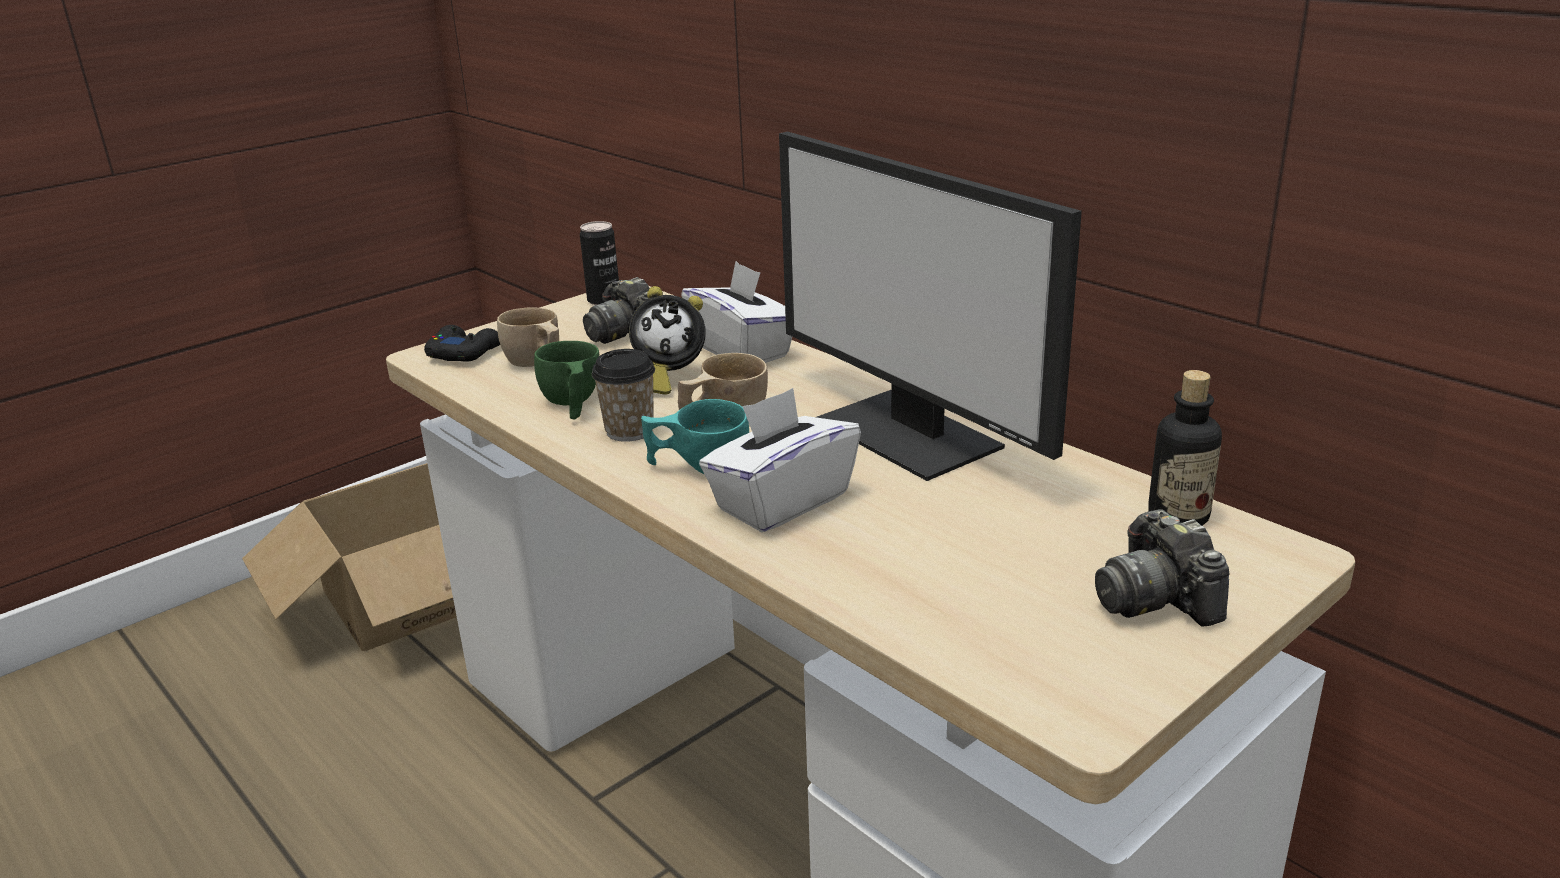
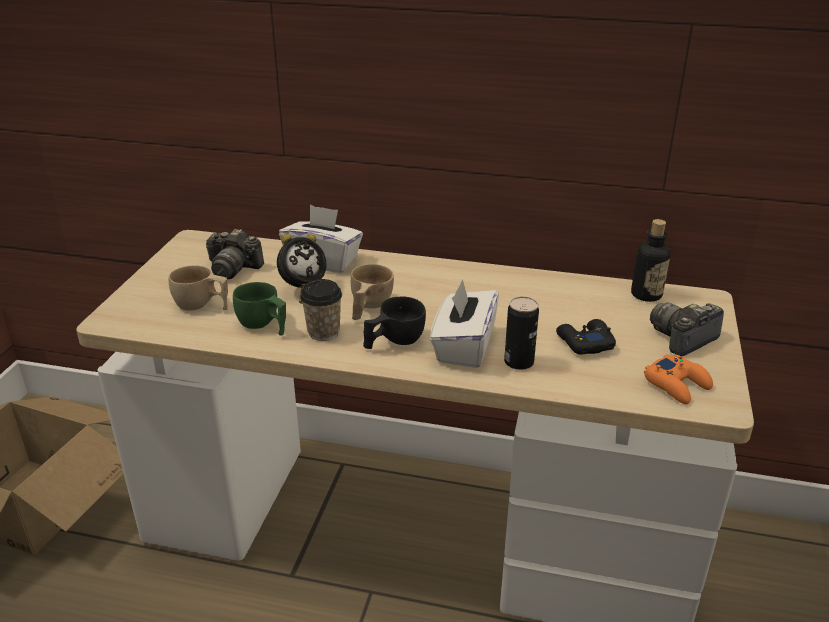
camera: 35 degrees left, 5 degrees up
black game controller [424,325,500,362] -> black game controller moved to [556,319,616,354]
can [580,221,619,305] -> can moved to [504,296,539,370]
turquoise cup [641,399,749,474] -> black cup [363,296,426,349]
monitor [779,132,1082,481] -> none
camera [1095,509,1230,627] -> camera turned 105 degrees clockwise [650,302,724,356]
none -> orange game controller [644,354,713,404]

